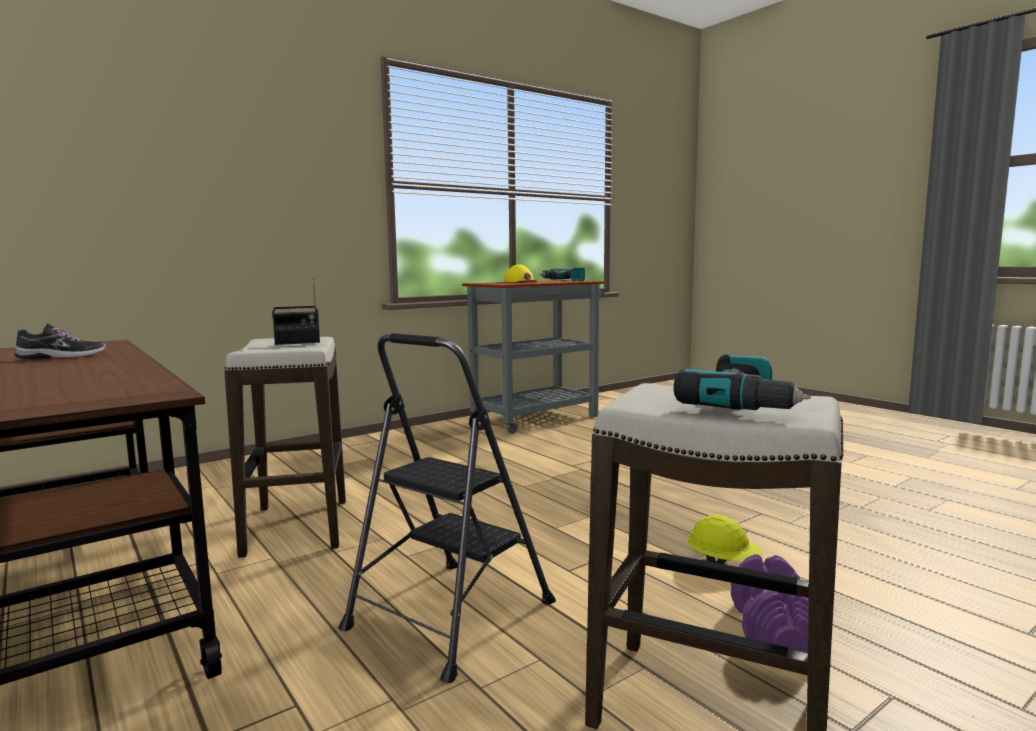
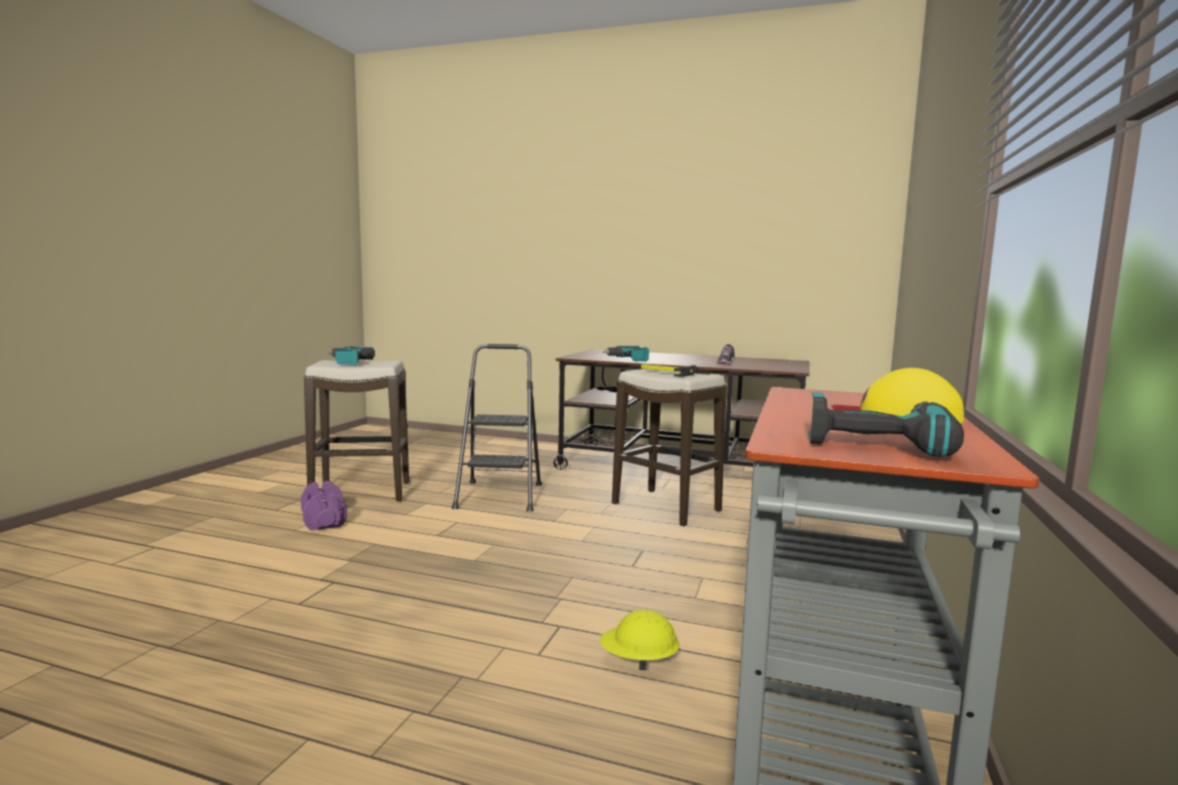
camera: 145 degrees right, 0 degrees up
radio [272,278,320,345] -> hammer [641,364,698,377]
yellow hard hat [688,515,763,564] -> yellow hard hat moved to [600,610,680,670]
none -> power drill [603,346,649,362]

